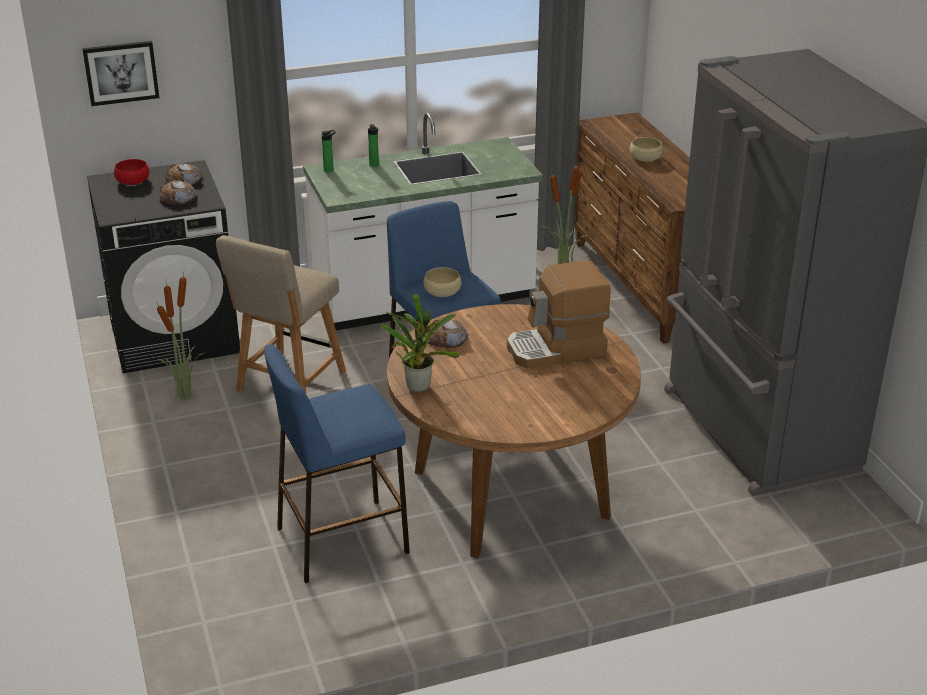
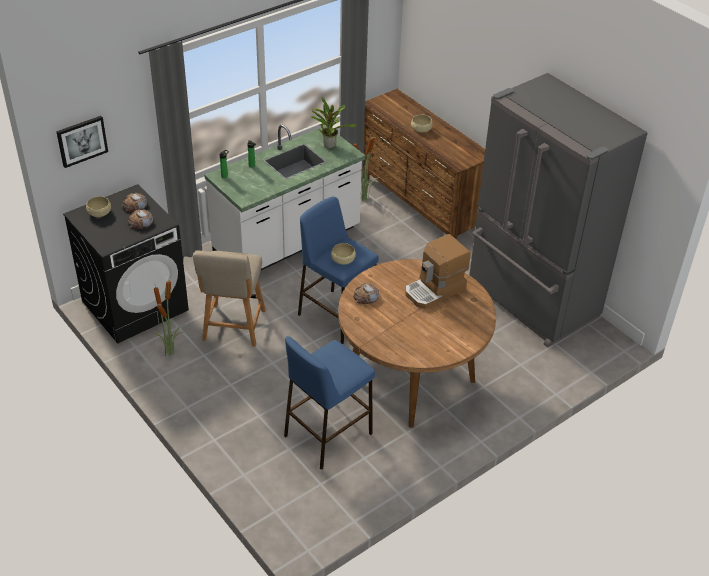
camera: 20 degrees left, 10 degrees up
red bowl [114,159,149,185] -> beige bowl [86,196,111,217]
potted plant [381,294,460,392] -> potted plant moved to [311,97,356,148]

